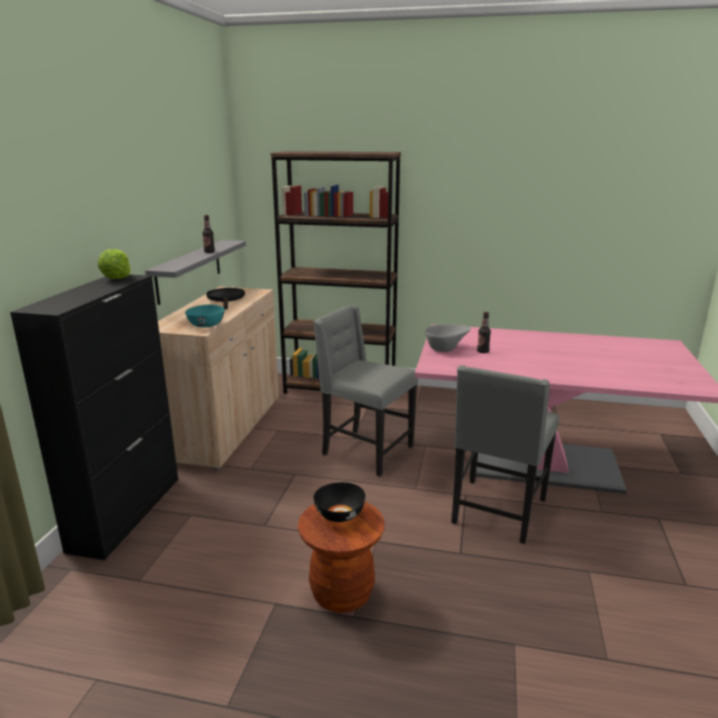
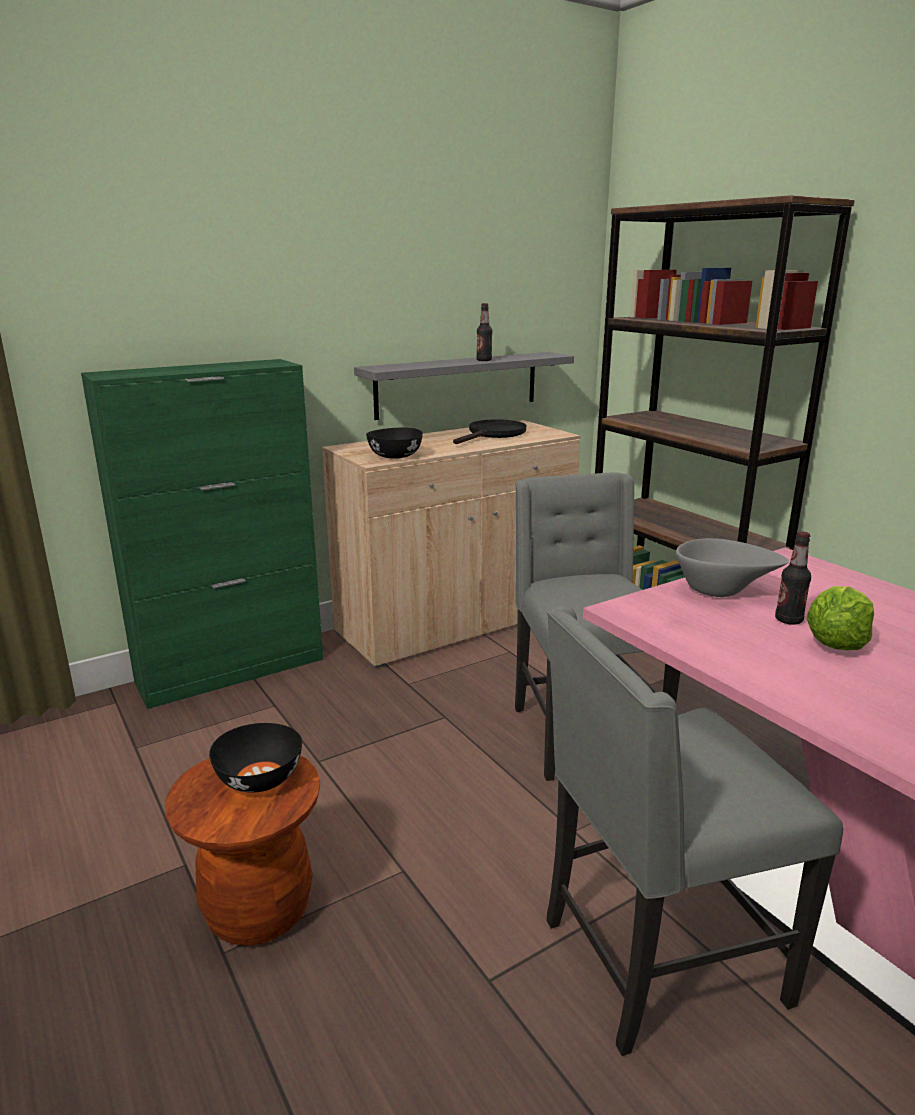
camera: 45 degrees right, 0 degrees up
black cabinet [10,274,178,560] -> green cabinet [81,359,323,709]
lettuce [98,249,131,279] -> lettuce moved to [806,586,874,650]
turquoise bowl [185,305,225,327] -> black bowl [366,428,423,459]

